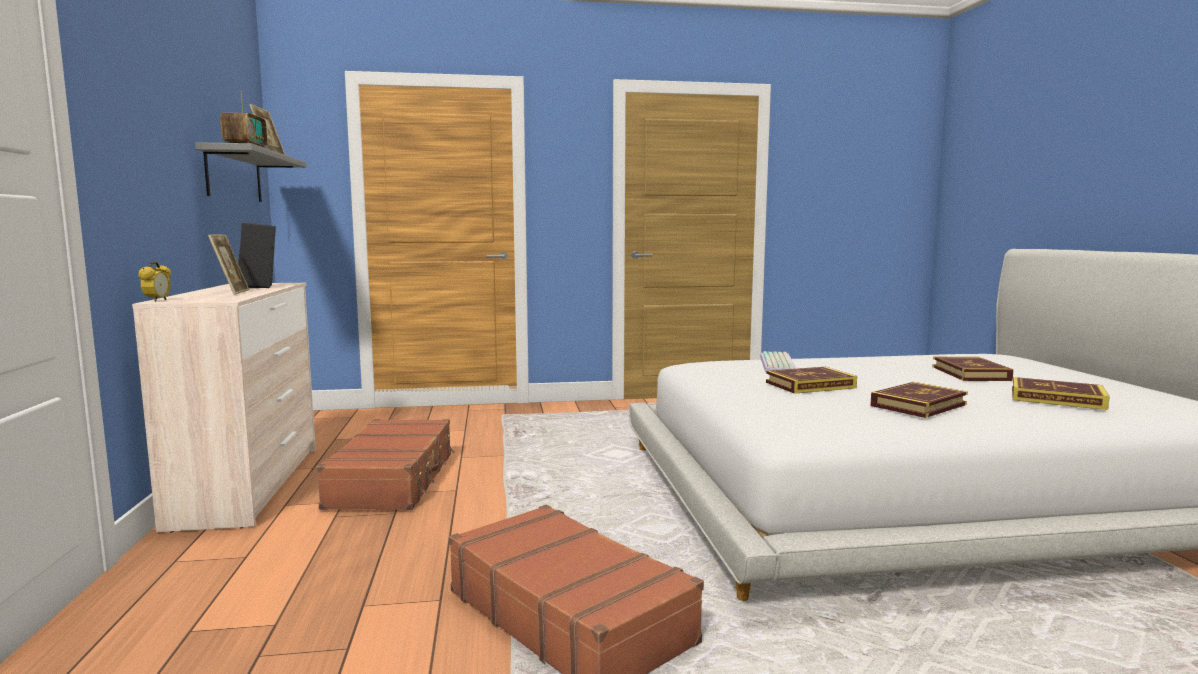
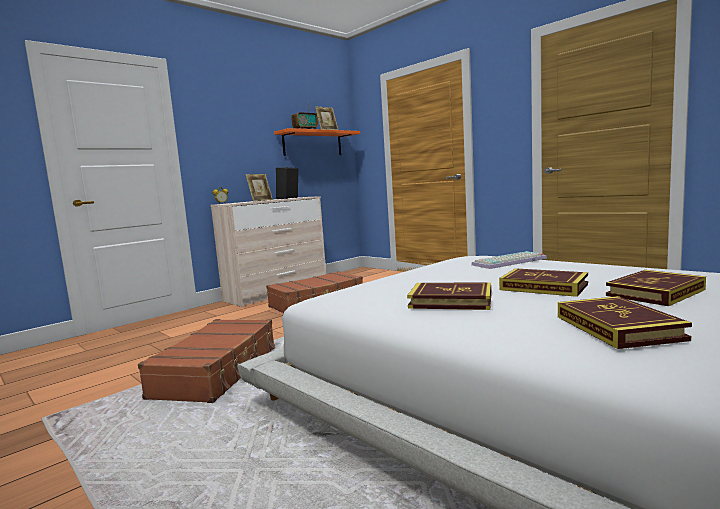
camera: 55 degrees right, 0 degrees up
grey shelf [195,142,306,202] -> orange shelf [274,128,360,156]
book [766,367,857,394] -> book moved to [499,268,588,297]

